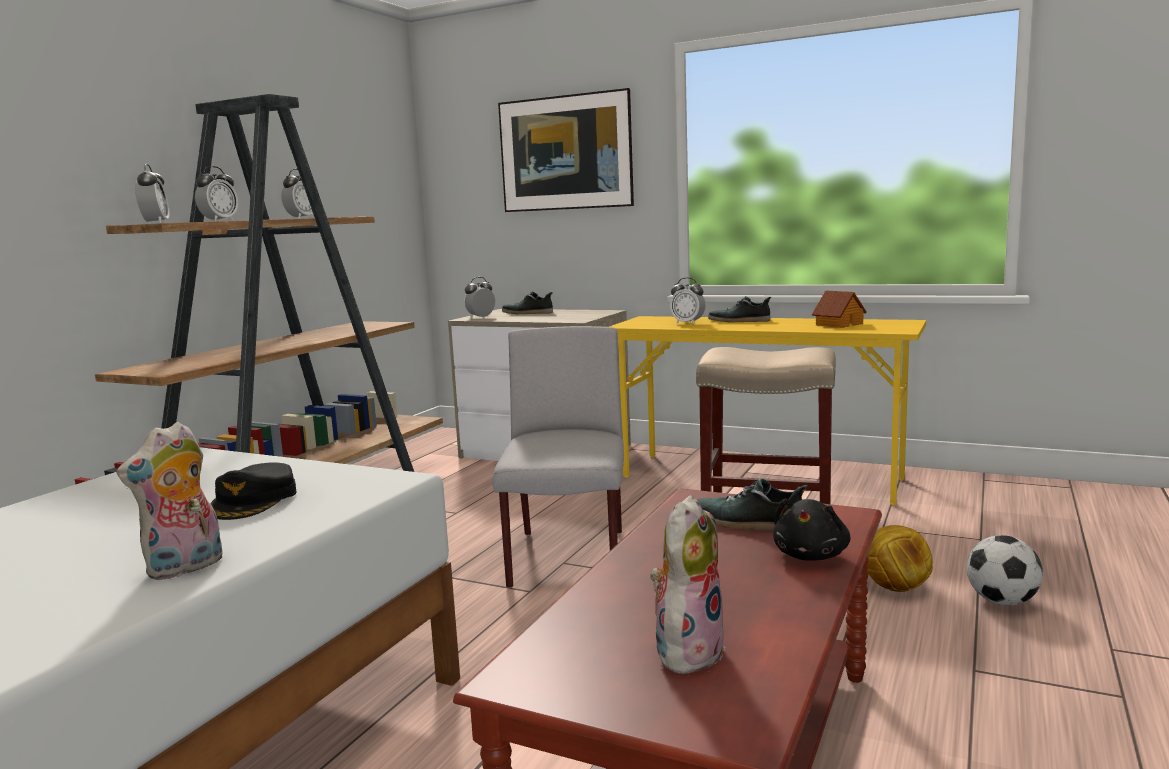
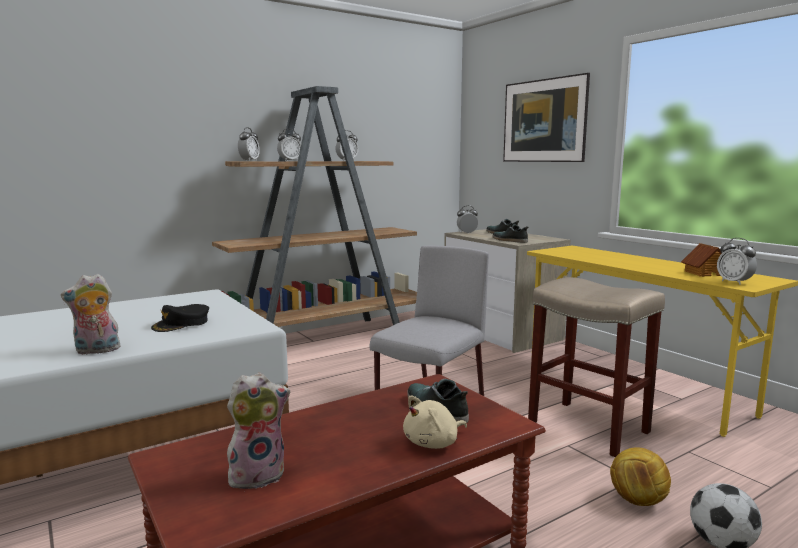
camera: 30 degrees right, 0 degrees up
alarm clock [670,277,706,324] -> alarm clock moved to [717,238,757,285]
shoe [708,296,771,323] -> shoe moved to [493,224,529,243]
black plush toy [773,499,851,561] -> beige plush toy [403,395,467,449]

